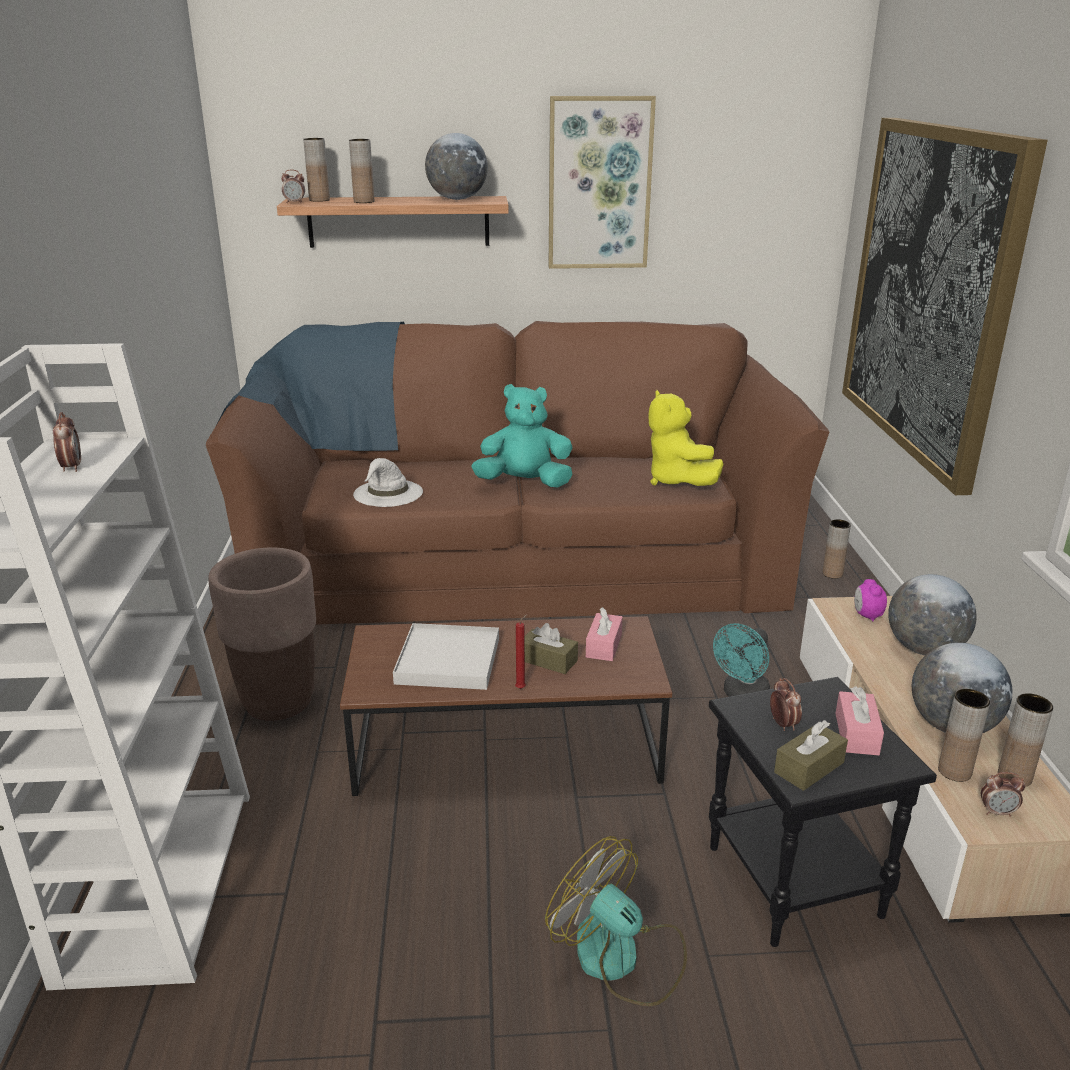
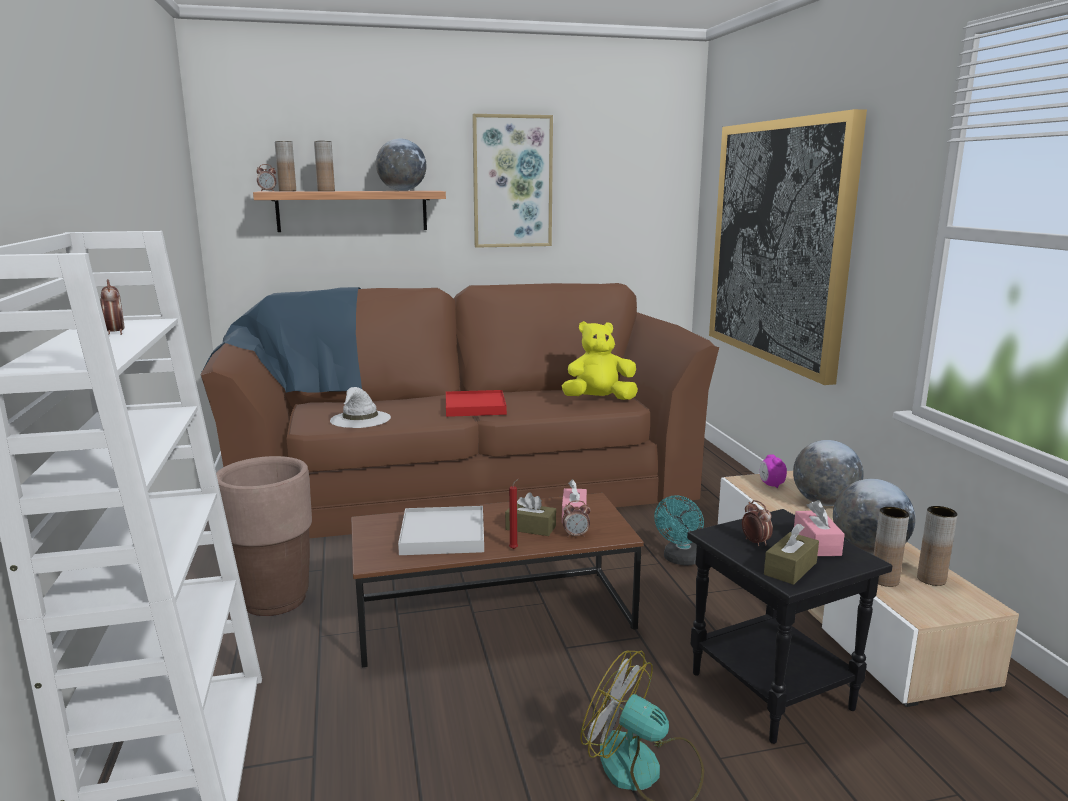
camera: 10 degrees left, 10 degrees down
turquoise plush toy [471,384,573,488] -> red tray [446,390,507,417]
yellow plush toy [648,390,723,486] -> yellow plush toy turned 105 degrees clockwise [562,321,638,400]
brown vase [822,519,851,579] -> none
alarm clock [981,772,1025,817] -> alarm clock moved to [562,500,591,537]

